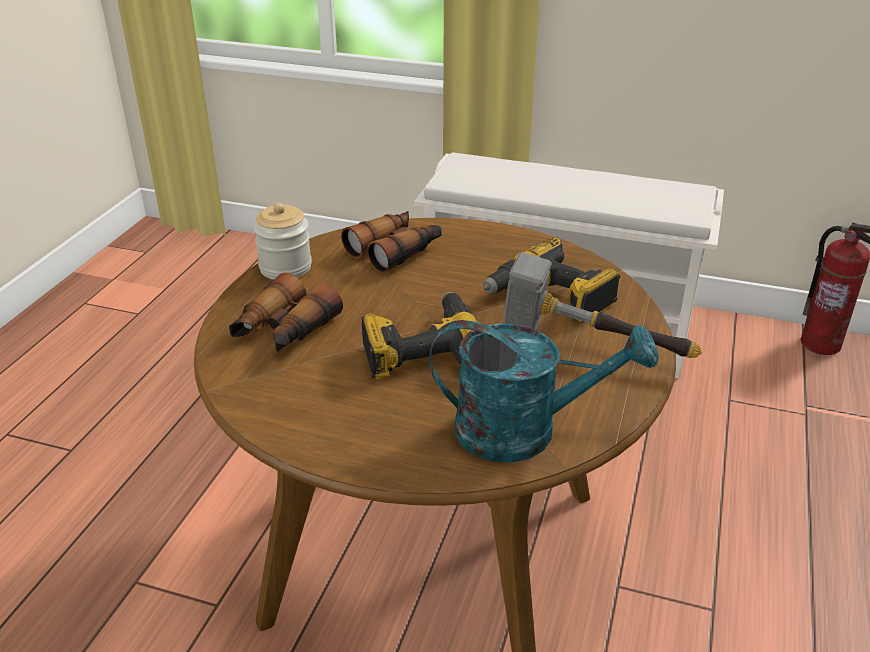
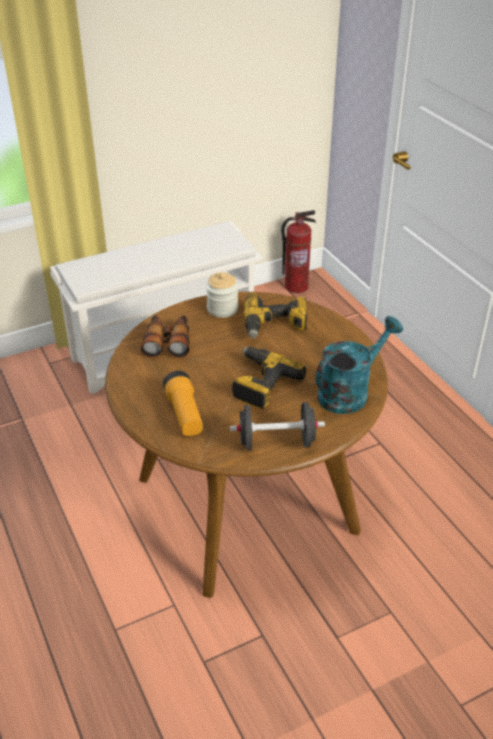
camera: 45 degrees left, 5 degrees up
binoculars [229,272,343,352] -> flashlight [163,371,203,436]
jar [254,203,312,280] -> jar moved to [206,272,238,318]
hammer [503,252,702,358] -> none
none -> black dumbbell [230,402,325,450]

